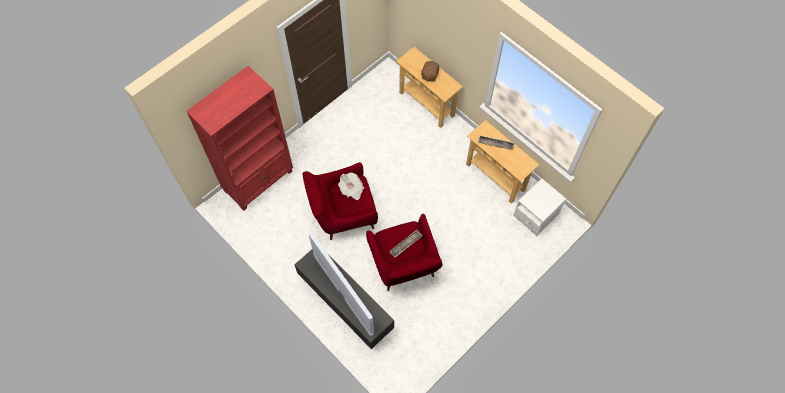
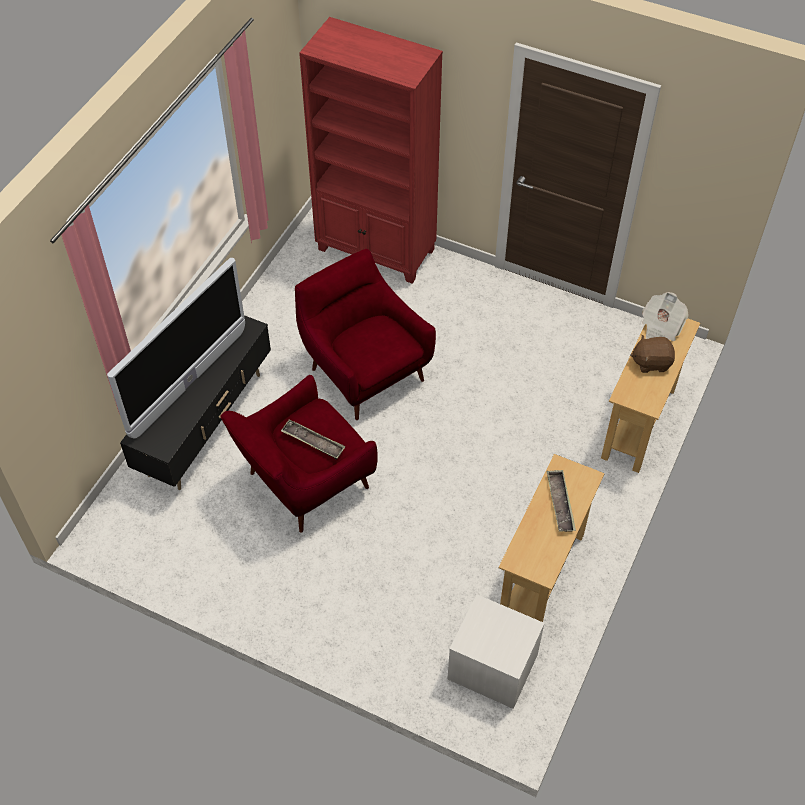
camera: 70 degrees right, 10 degrees down
newspaper [338,173,364,200] -> newspaper moved to [642,292,688,341]

